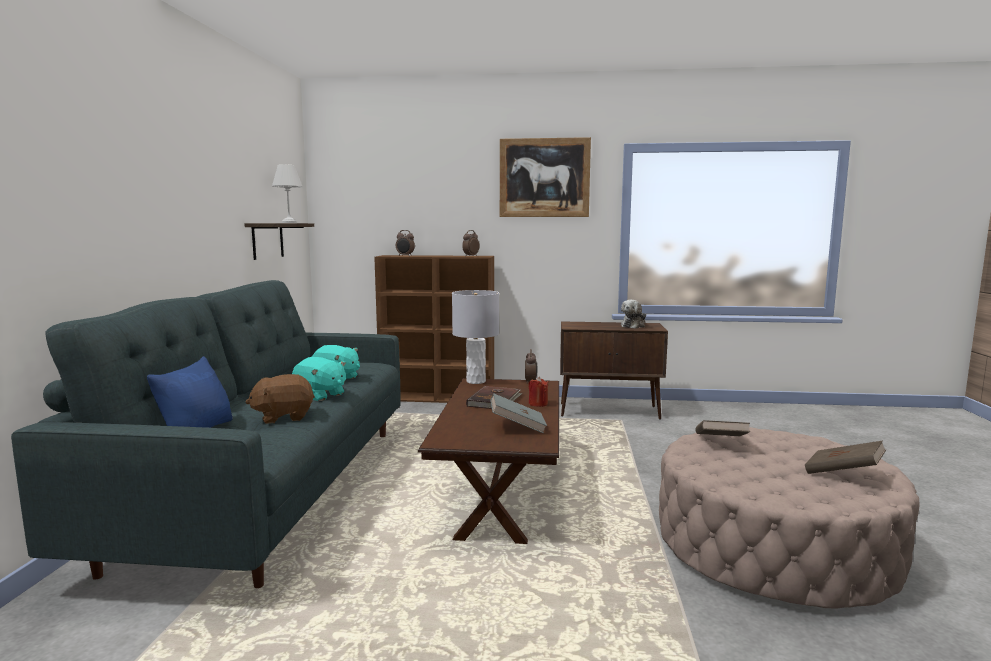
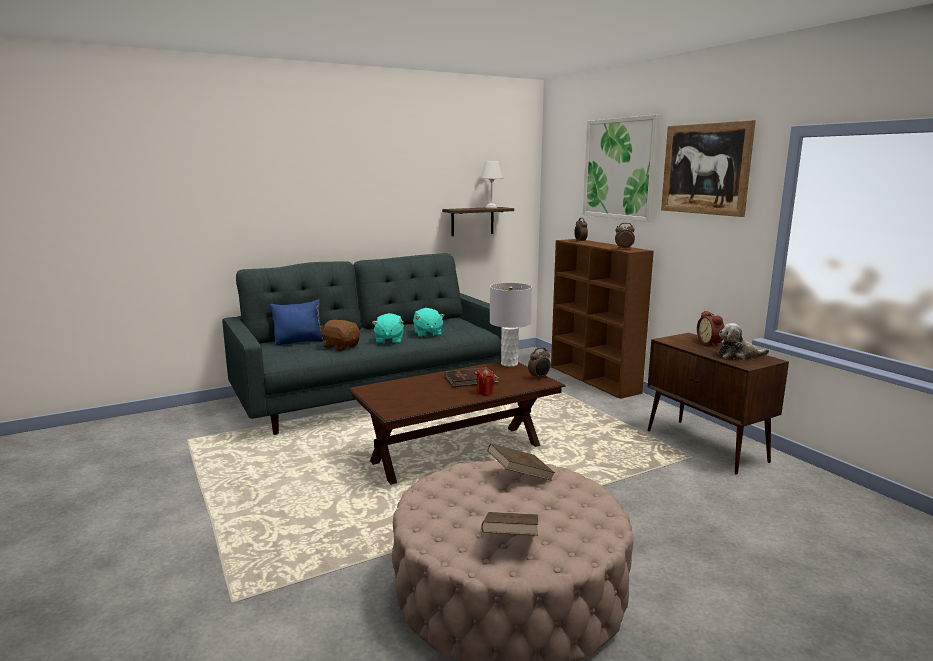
camera: 55 degrees right, 5 degrees up
grey book [490,394,547,433] -> none
none -> picture [583,115,660,222]
none -> alarm clock [697,310,724,346]

